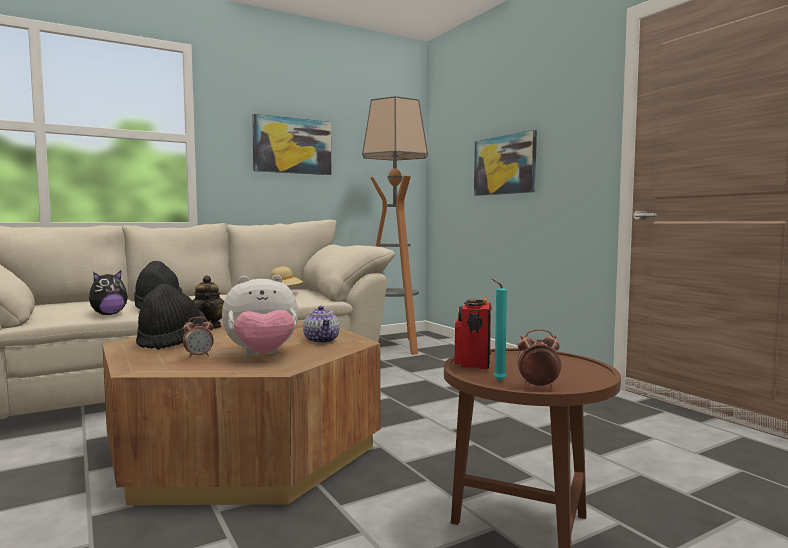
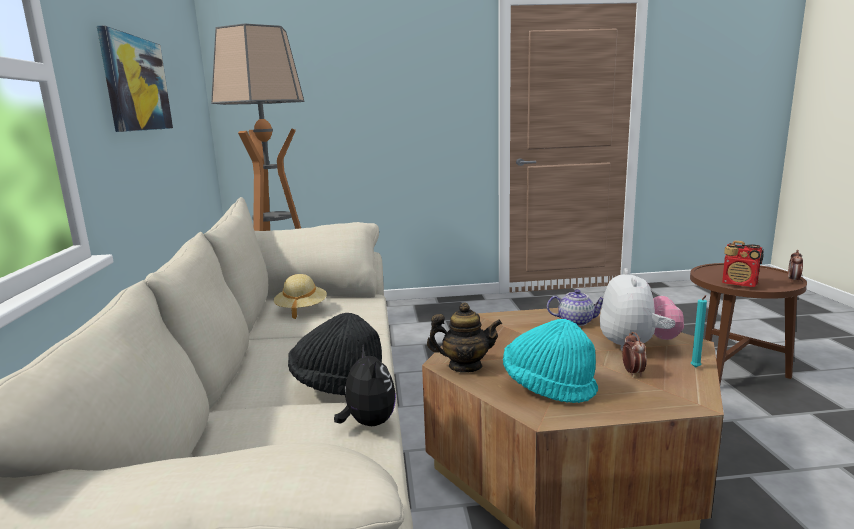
camera: 65 degrees left, 10 degrees up
black hat [136,284,206,350] -> turquoise hat [503,319,598,403]
picture [474,130,537,196] -> none
turquoise candle [492,279,507,381] -> turquoise candle moved to [691,295,707,368]

